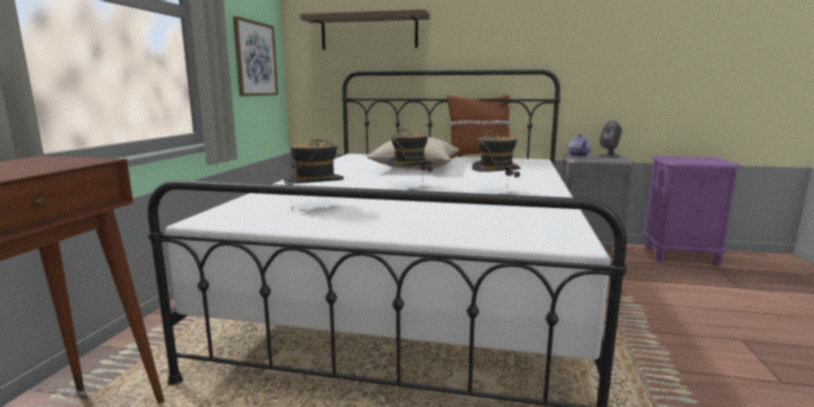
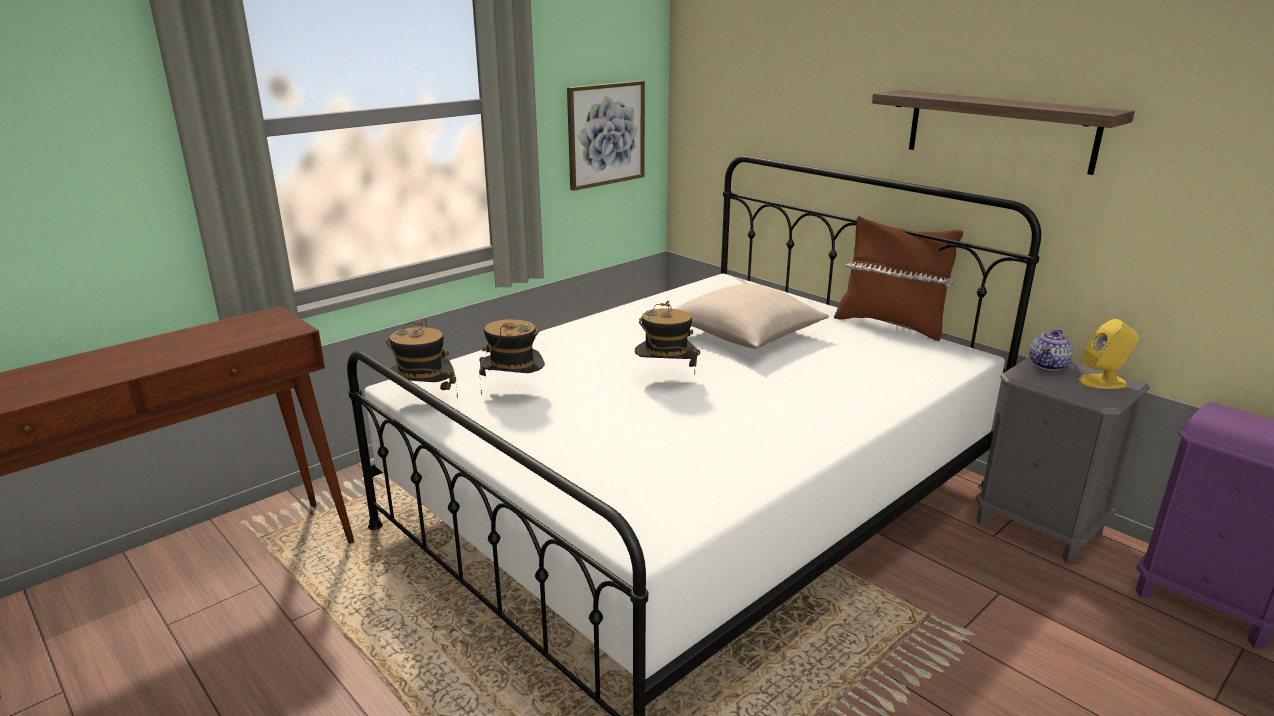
camera: 35 degrees right, 10 degrees up
shelf [300,9,430,50] -> shelf moved to [872,90,1135,175]
hat [472,130,521,187] -> hat moved to [386,319,458,399]
grey speaker [599,120,622,158] -> yellow speaker [1079,319,1139,389]

